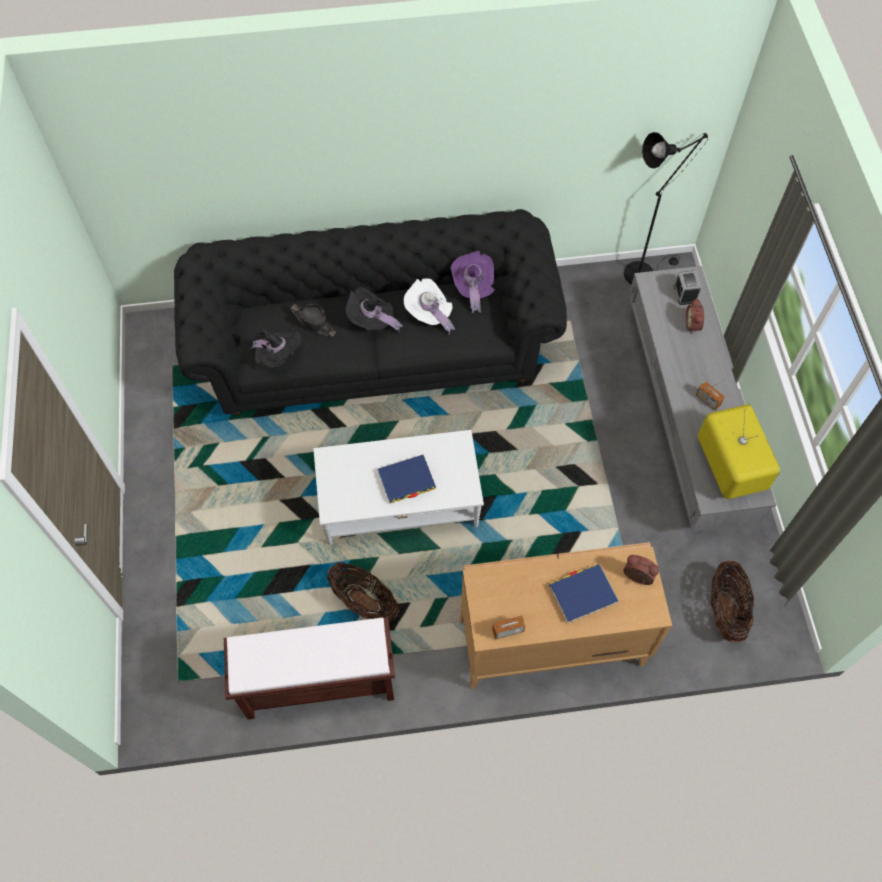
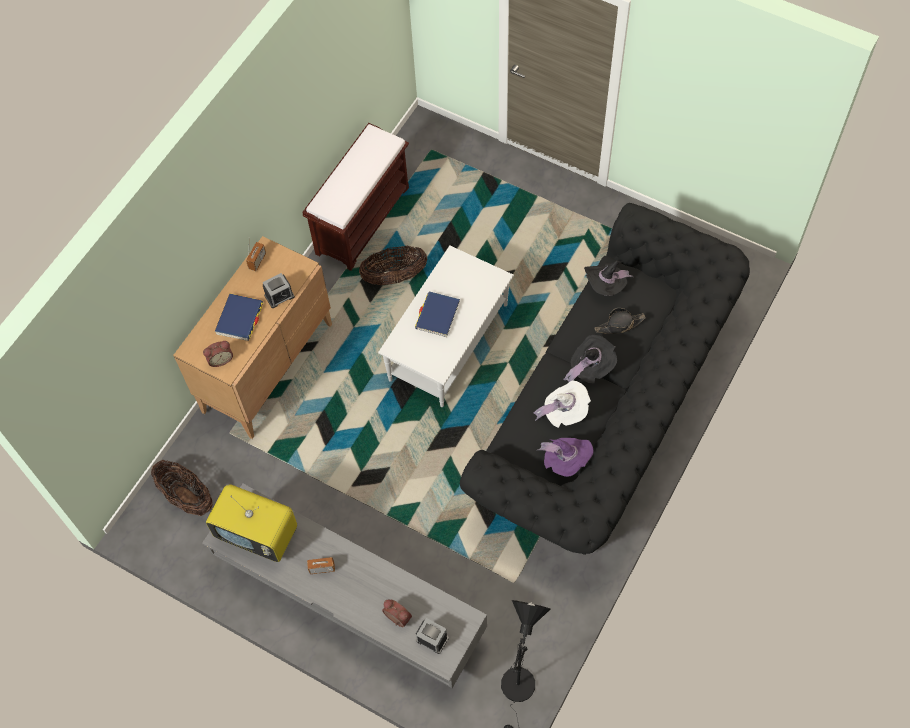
camera: 130 degrees right, 0 degrees up
none -> alarm clock [263,273,295,308]

